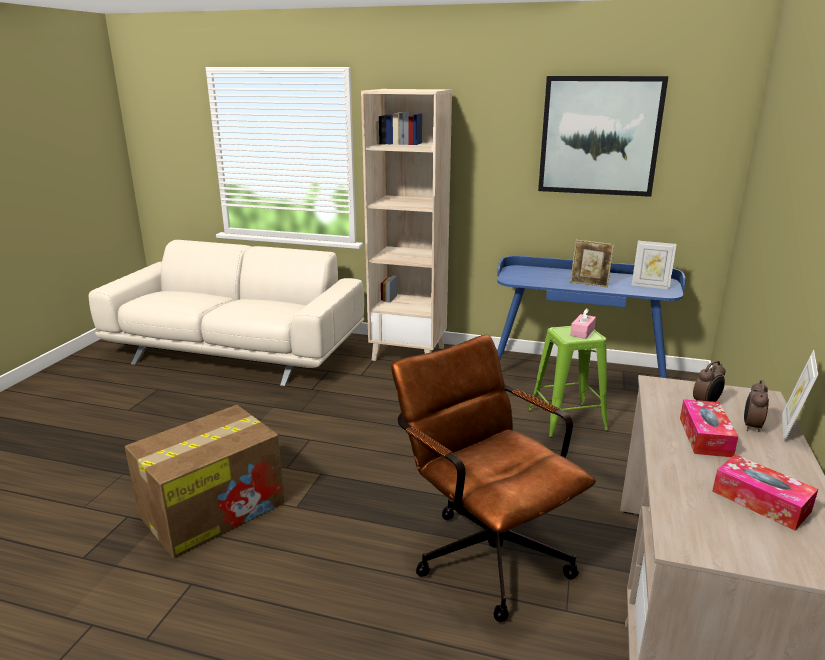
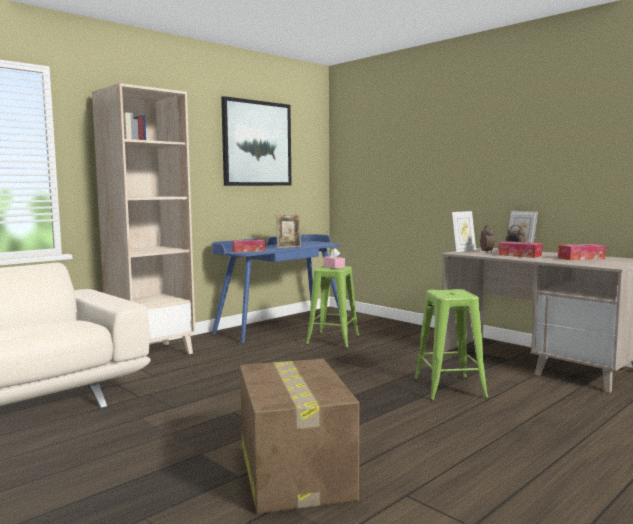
camera: 60 degrees left, 15 degrees down
brown office chair [391,335,596,622] -> green stool [414,289,489,401]
picture frame [632,241,677,290] -> picture frame moved to [452,211,476,252]
none -> tissue box [232,239,265,252]

